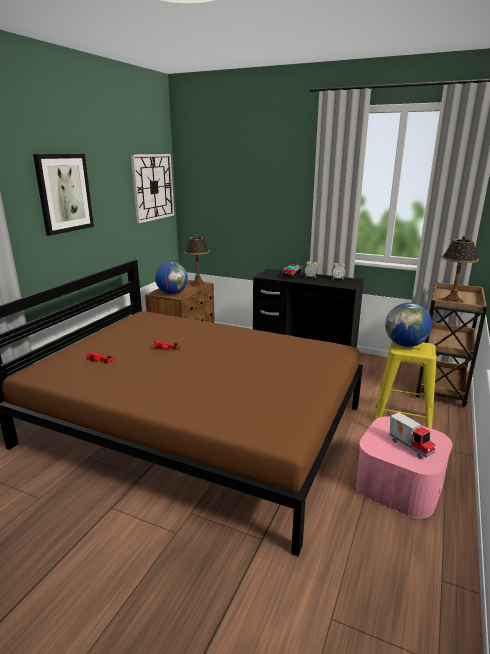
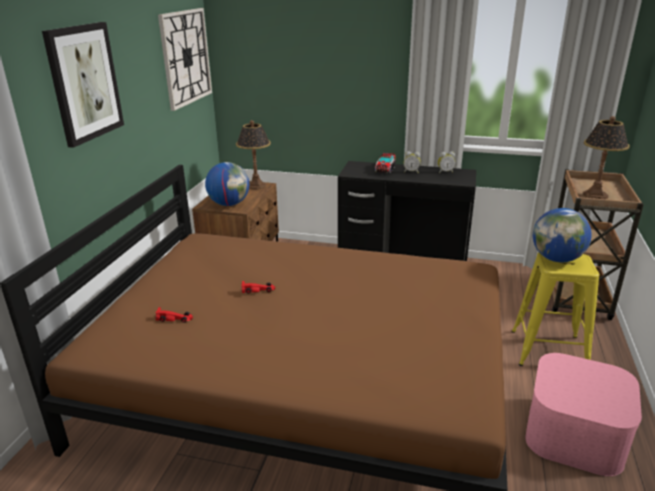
camera: 10 degrees left, 5 degrees up
toy truck [389,412,436,459] -> none

